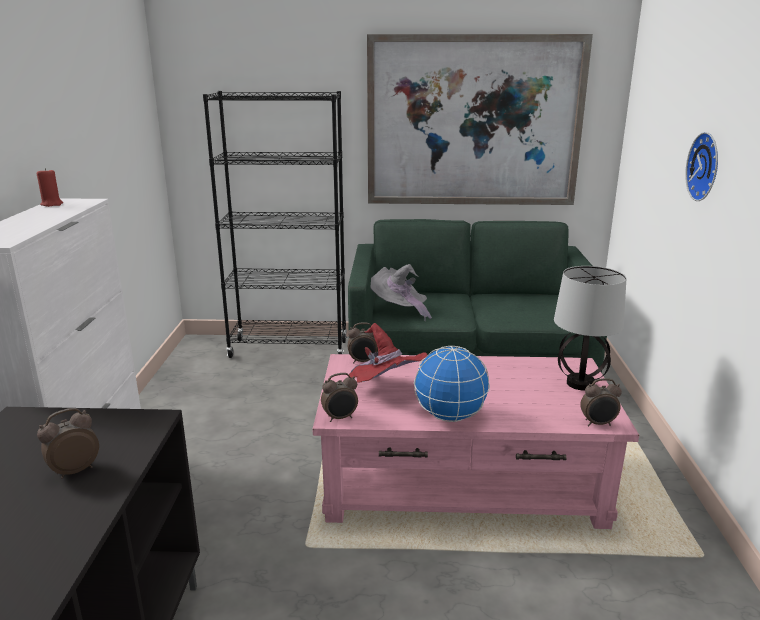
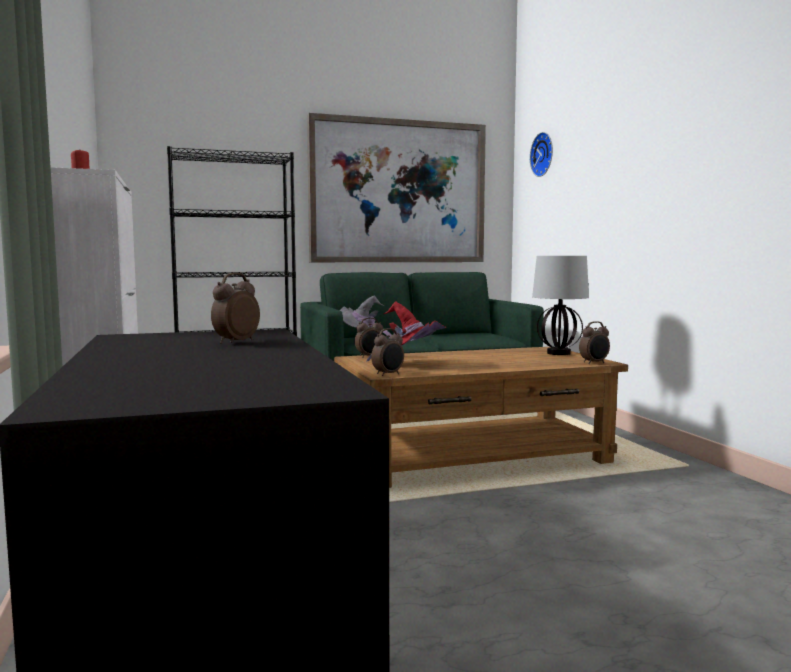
camera: 20 degrees left, 15 degrees down
pink coffee table [312,354,639,529] -> brown coffee table [334,347,628,488]
globe [414,346,490,422] -> none
wall clock [685,132,718,201] -> wall clock moved to [530,132,553,177]

